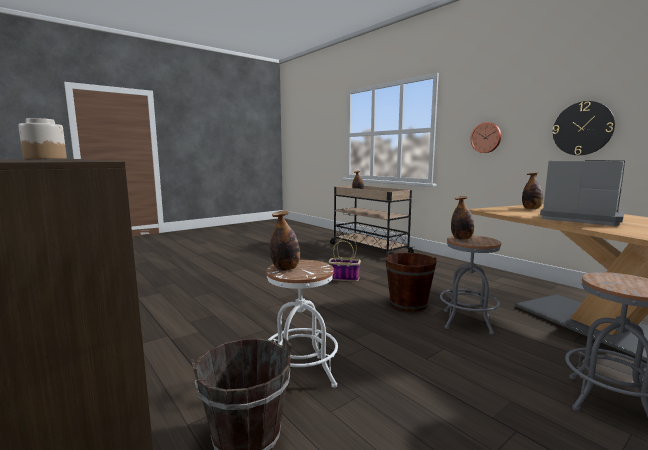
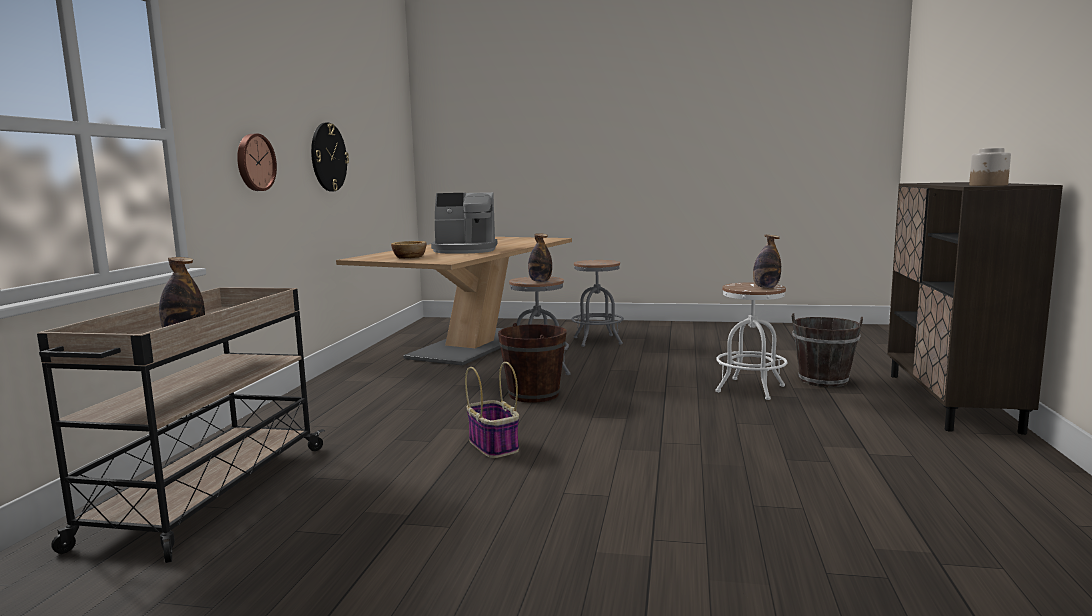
camera: 130 degrees left, 0 degrees up
bottle [522,173,543,209] -> bowl [391,241,426,258]
coffee machine [540,160,625,226] -> coffee machine turned 90 degrees counterclockwise [431,192,497,254]

